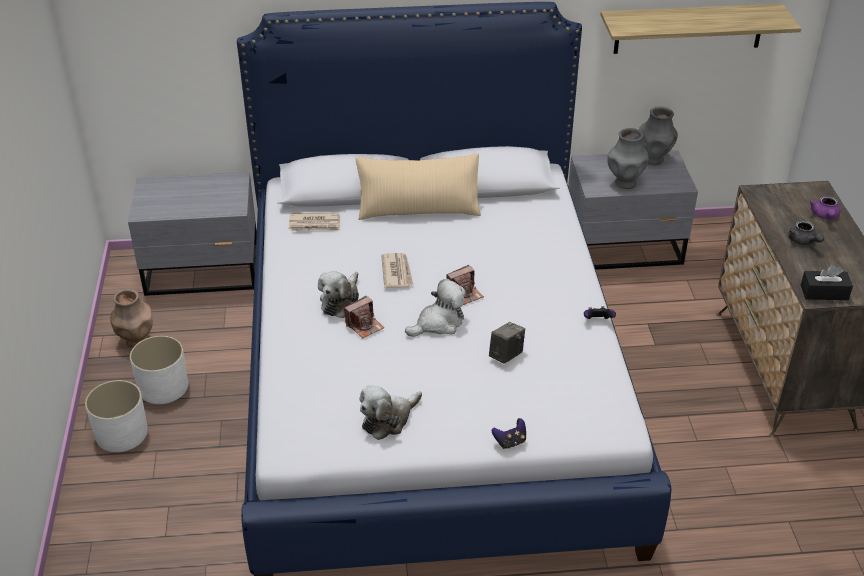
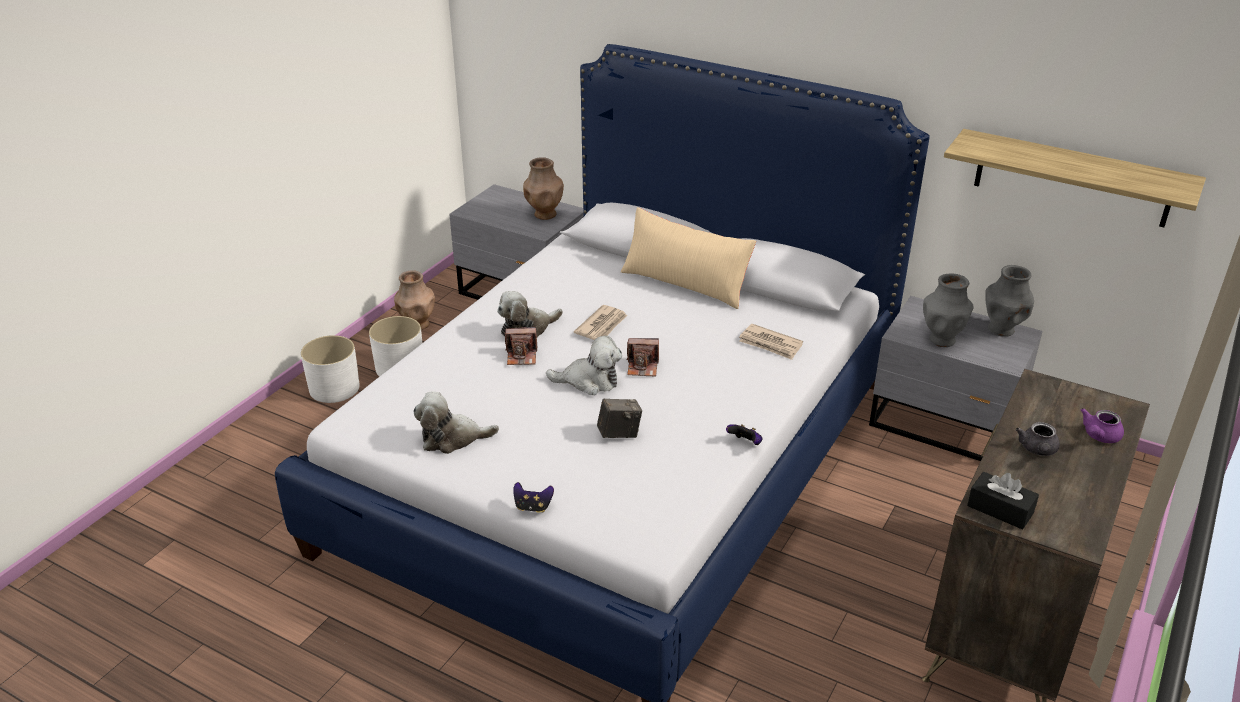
camera: 35 degrees right, 5 degrees down
newspaper [289,213,340,231] -> newspaper moved to [739,324,803,360]
none -> brown vase [523,157,564,220]

